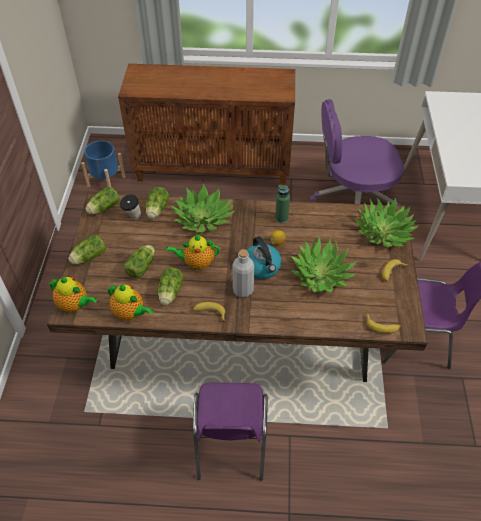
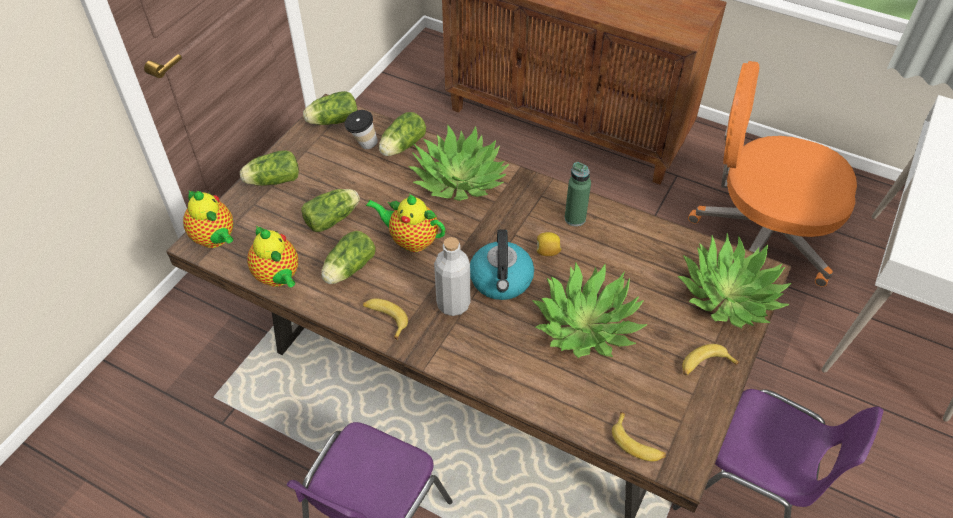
camera: 25 degrees right, 0 degrees up
blue planter [81,140,126,187] -> none
purple office chair [310,99,404,206] -> orange office chair [688,61,857,287]

